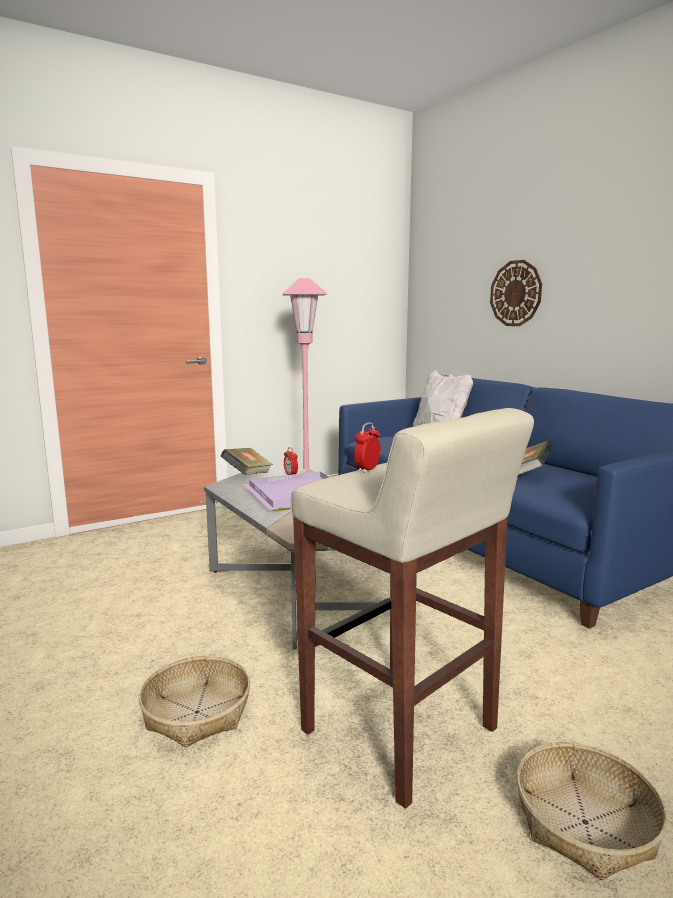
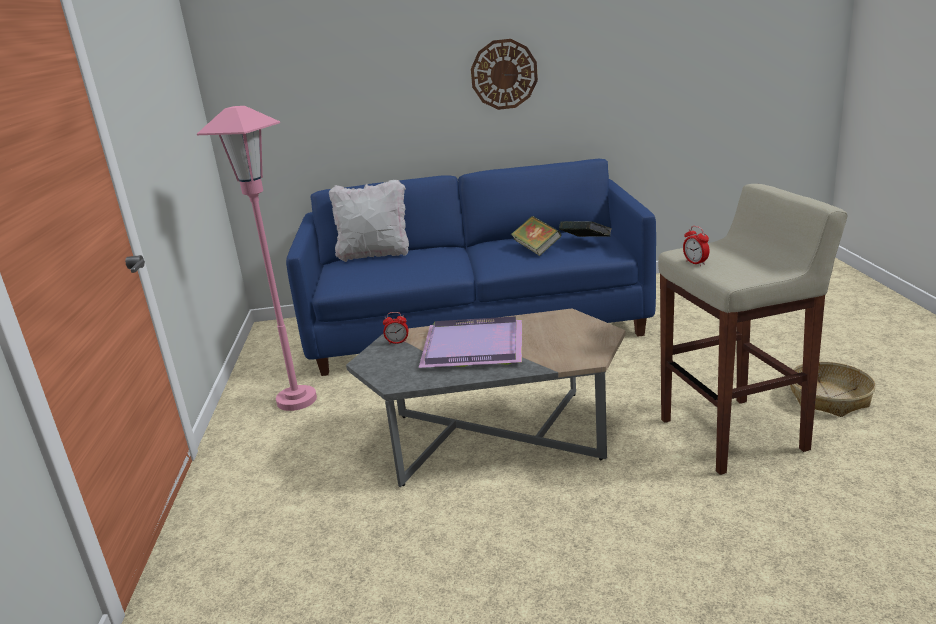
camera: 60 degrees left, 10 degrees up
basket [139,656,250,748] -> none
book [221,448,273,475] -> book moved to [559,221,612,237]
wall clock [490,260,542,326] -> wall clock moved to [471,39,538,110]

